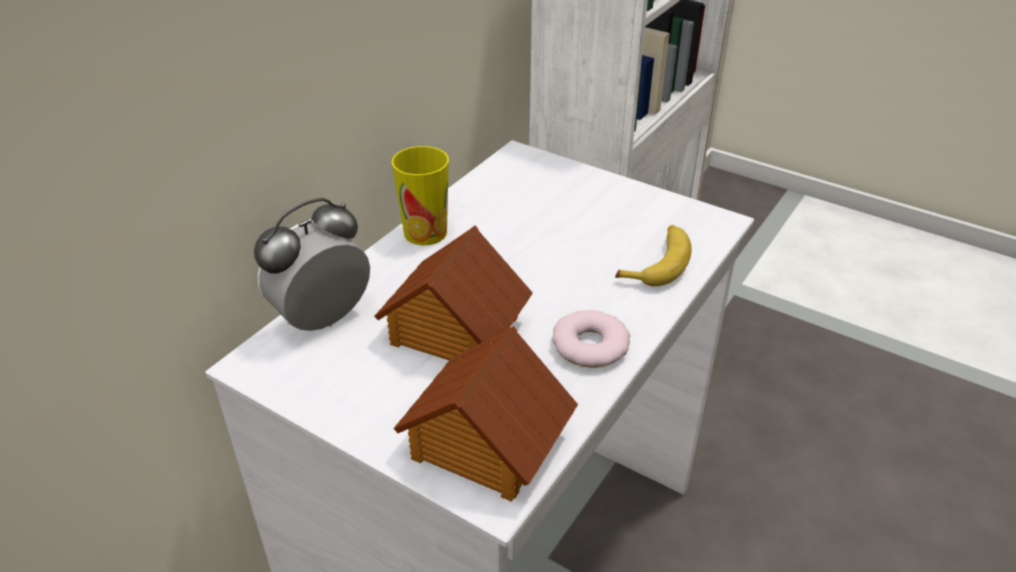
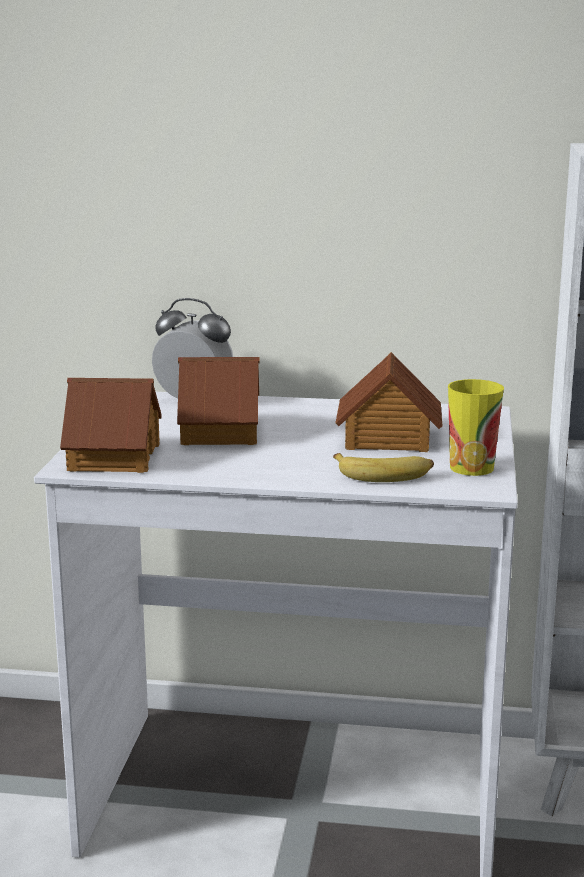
camera: 65 degrees right, 20 degrees down
cup [392,146,449,245] -> cup moved to [448,379,504,476]
donut [552,310,630,368] -> none
none -> toy house [335,352,443,452]

